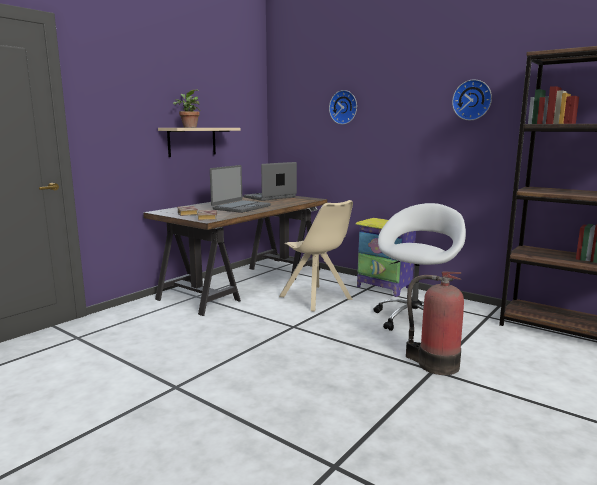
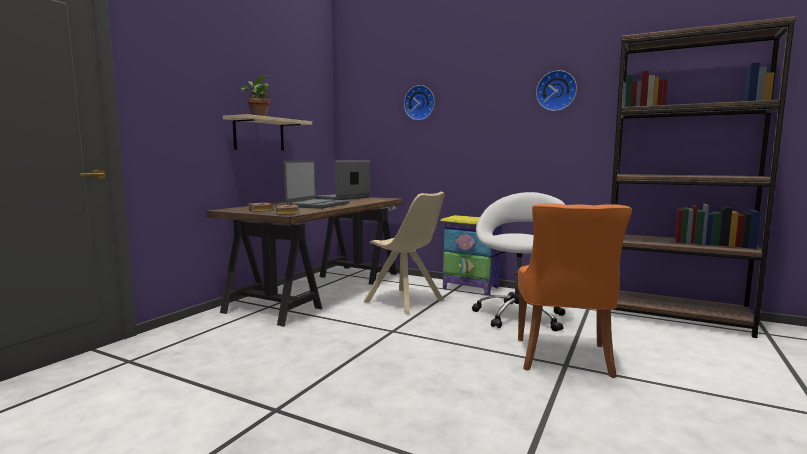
camera: 10 degrees left, 5 degrees down
fire extinguisher [406,271,464,375] -> orange chair [518,203,632,378]

